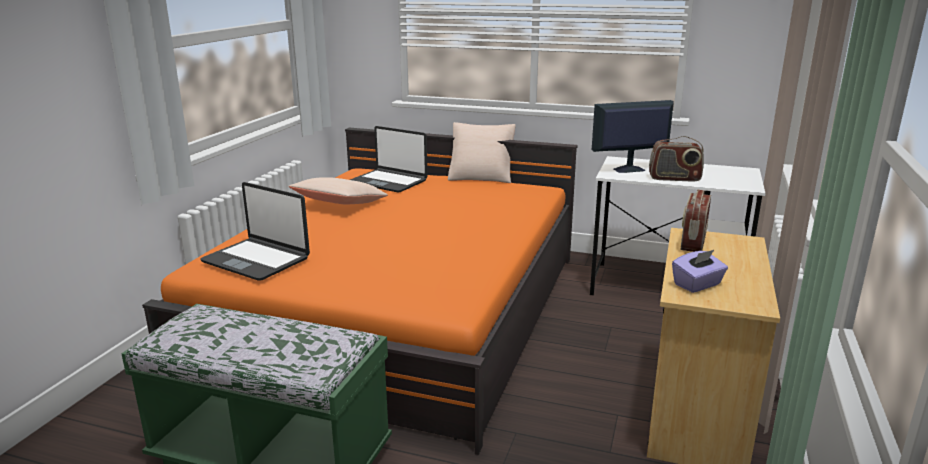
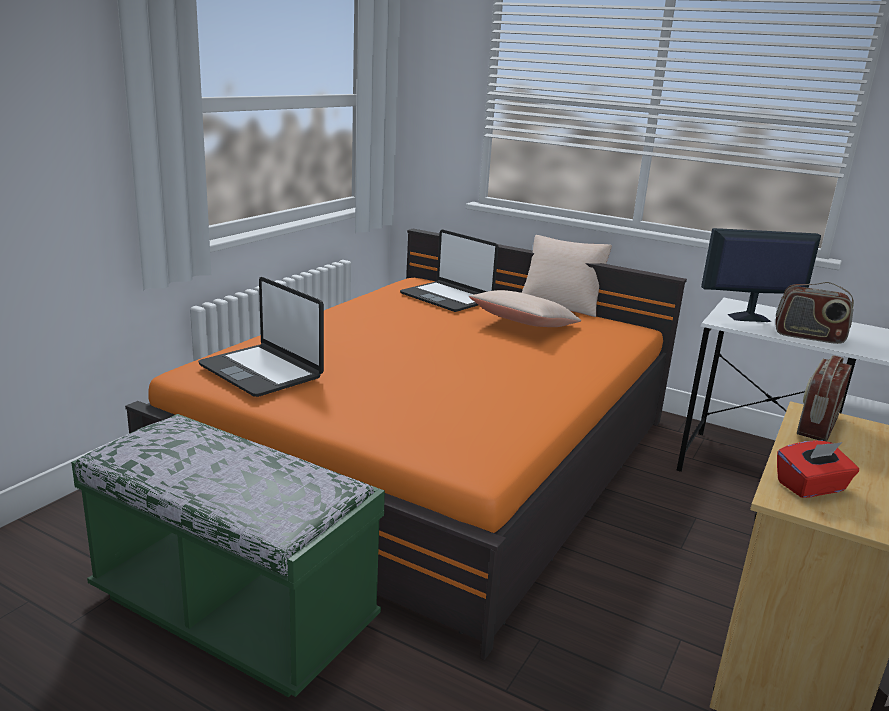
camera: 10 degrees right, 0 degrees up
beige pillow [288,177,388,204] -> beige pillow moved to [469,290,581,327]
purple tissue box [672,250,728,293] -> red tissue box [777,441,859,498]

